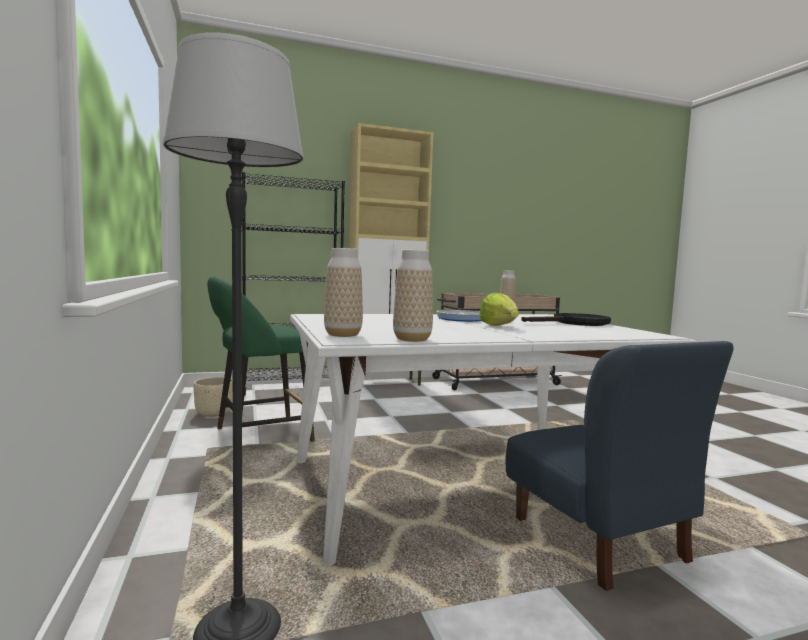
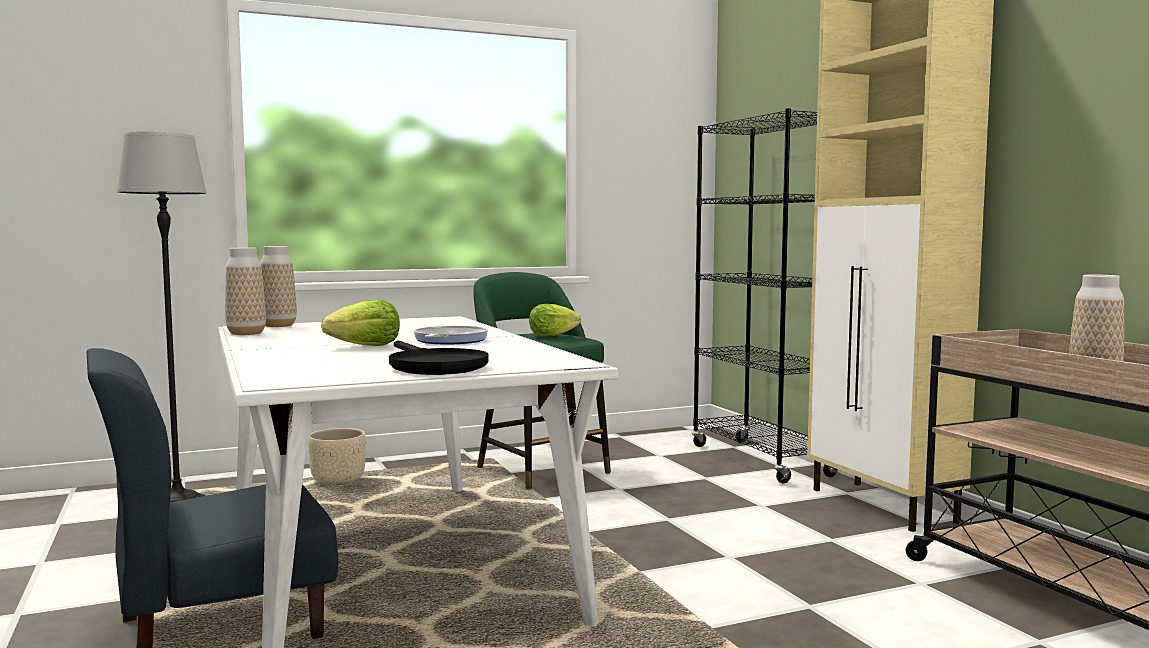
camera: 85 degrees right, 0 degrees up
beige planter [193,377,233,417] -> beige planter moved to [308,428,366,485]
none -> lettuce [529,304,581,336]

